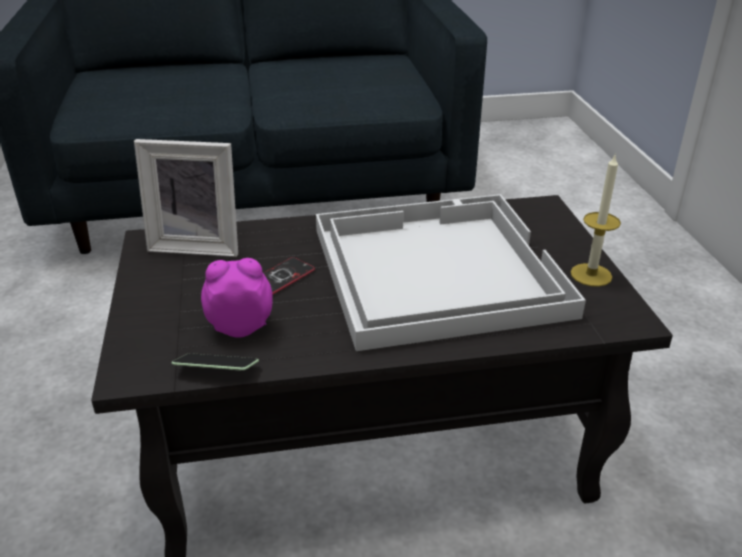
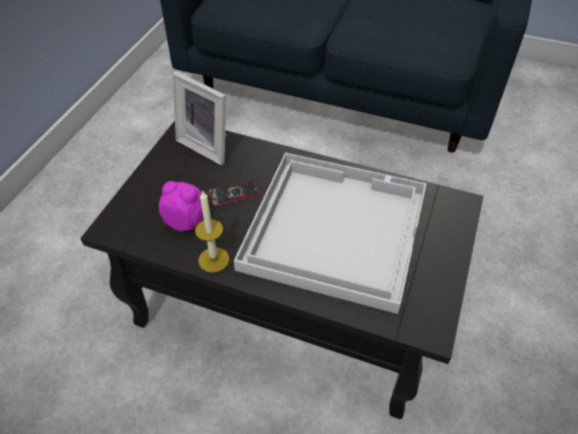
camera: 30 degrees right, 15 degrees up
phone [171,353,259,371] -> none
candle [571,153,621,287] -> candle moved to [195,191,229,273]

